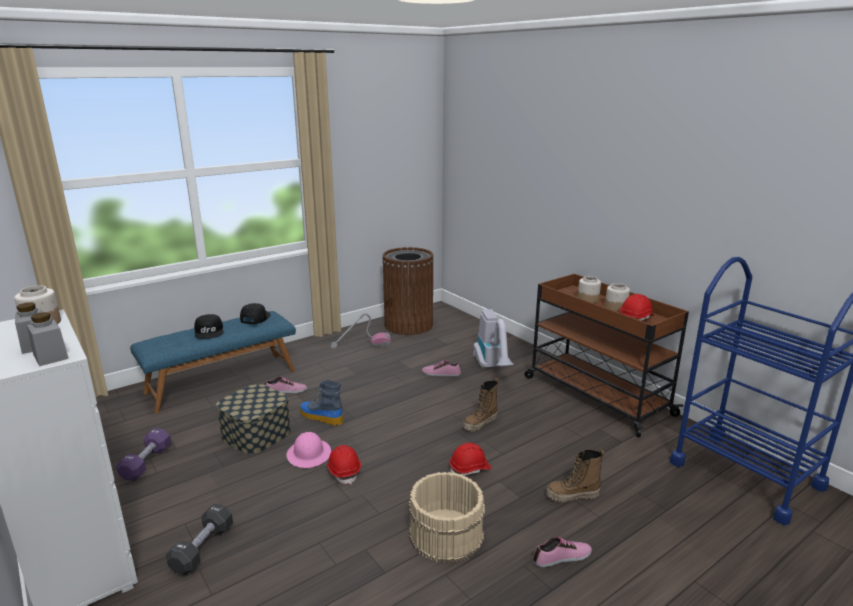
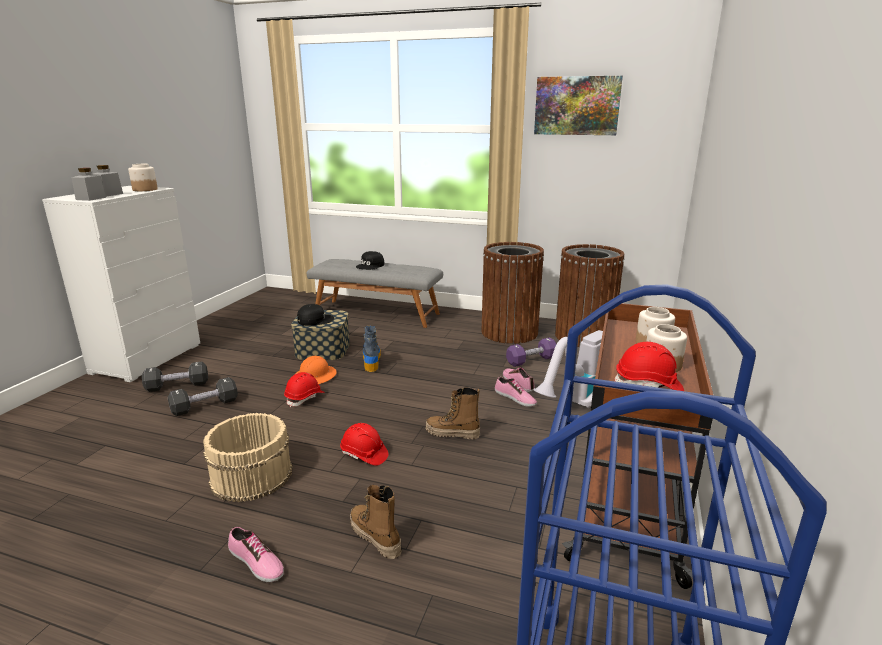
camera: 55 degrees right, 0 degrees up
purple dumbbell [116,428,171,481] -> purple dumbbell moved to [506,337,556,367]
blue bench [130,311,296,413] -> grey bench [307,259,443,328]
black cap [240,303,271,324] -> black cap moved to [297,304,334,326]
shoe [265,377,307,394] -> shoe moved to [495,377,537,407]
pink hard hat [287,432,331,468] -> orange hard hat [294,356,336,384]
vacuum cleaner [331,313,391,348] -> brown trash can [481,242,544,344]
none -> black dumbbell [168,377,238,416]
none -> picture [534,76,623,135]

